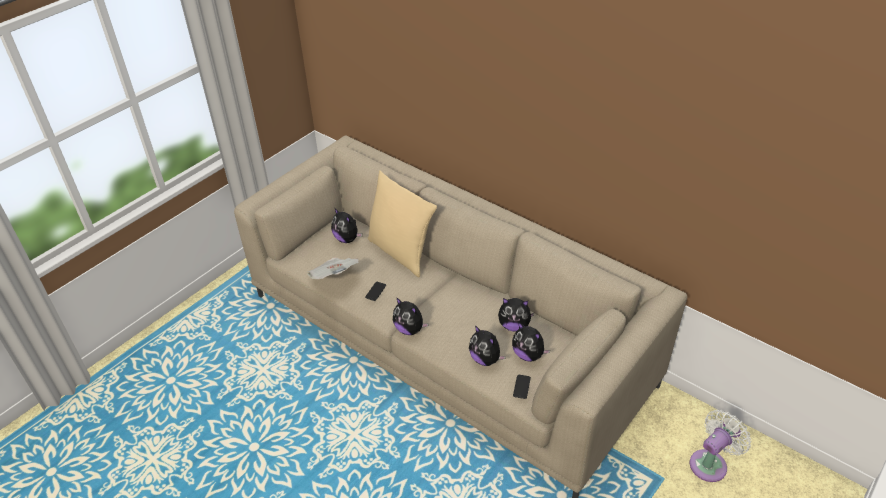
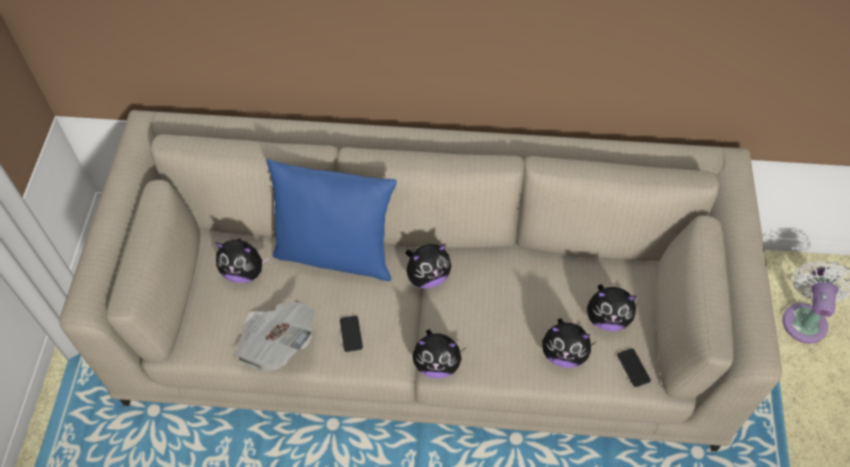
camera: 35 degrees left, 15 degrees up
beige pillow [368,170,437,277] -> blue pillow [266,159,397,281]
plush toy [498,298,534,331] -> plush toy moved to [405,244,451,288]

